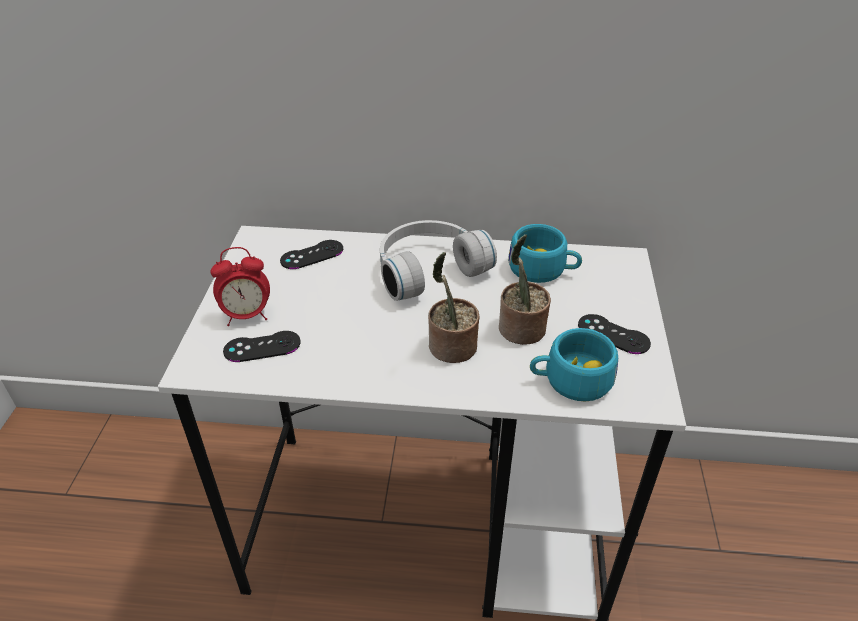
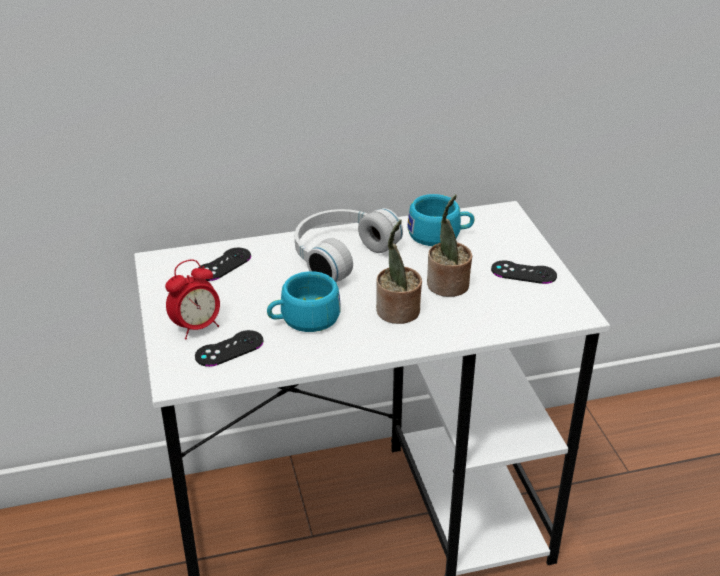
camera: 20 degrees left, 5 degrees down
turquoise cup [530,328,618,402] -> turquoise cup moved to [267,271,341,332]

